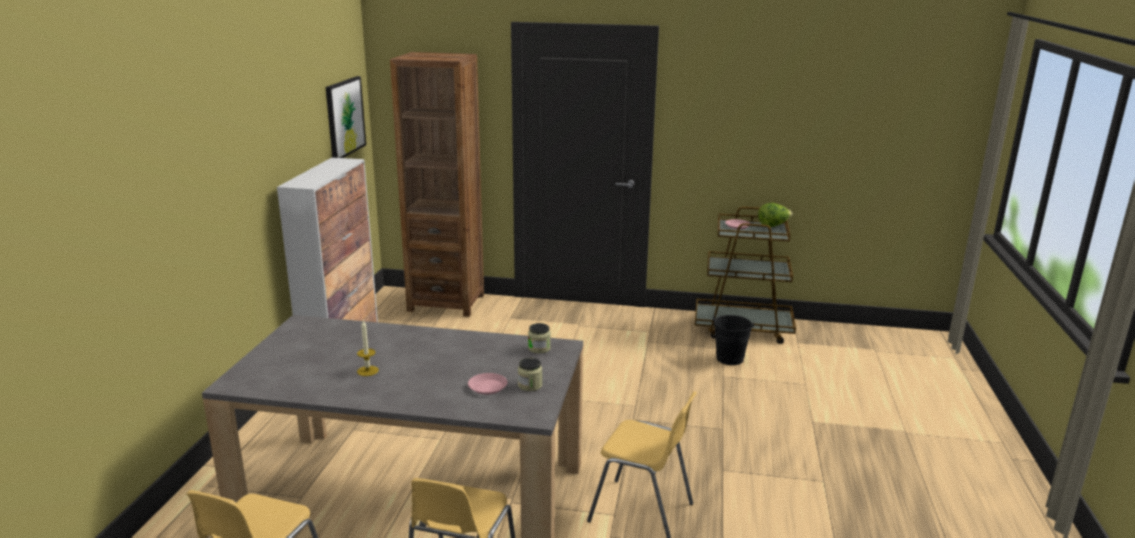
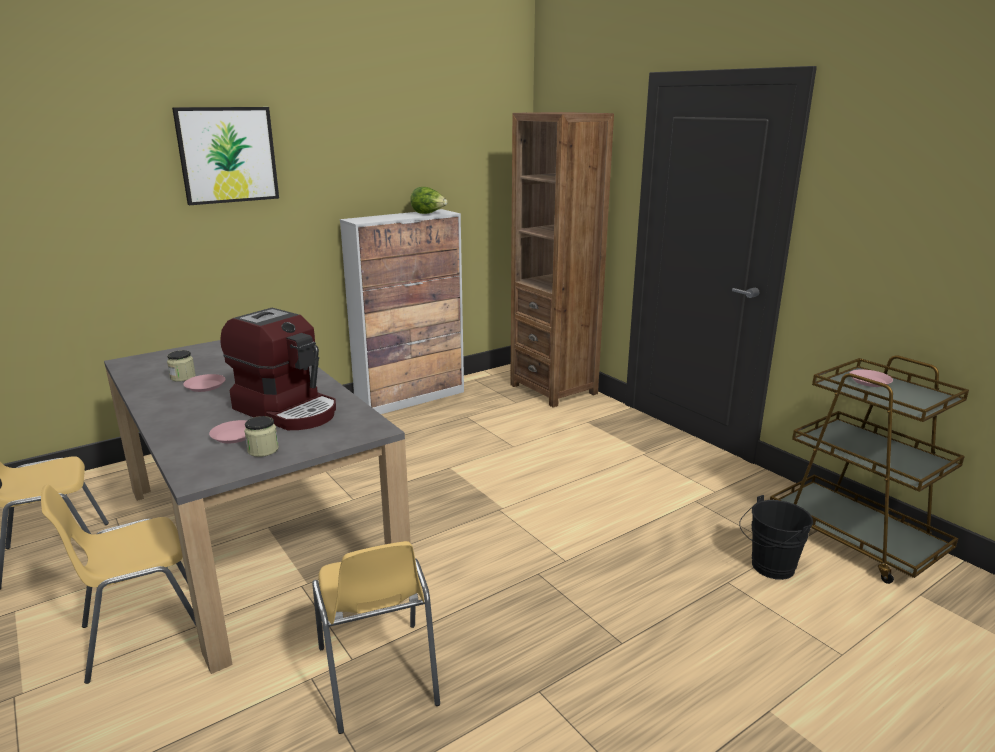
camera: 45 degrees right, 0 degrees up
picture [326,76,366,158] -> picture moved to [172,107,279,205]
candle [357,320,379,376] -> pink plate [183,374,226,392]
jar [528,323,551,353] -> jar moved to [167,350,196,382]
lettuce [758,203,792,227] -> lettuce moved to [410,187,448,214]
none -> coffee machine [220,308,336,430]

